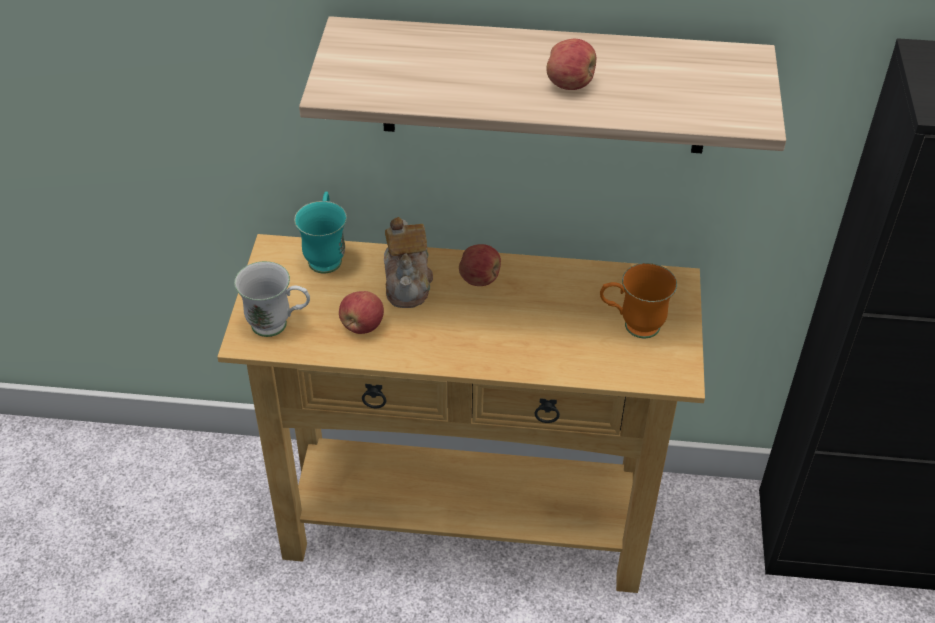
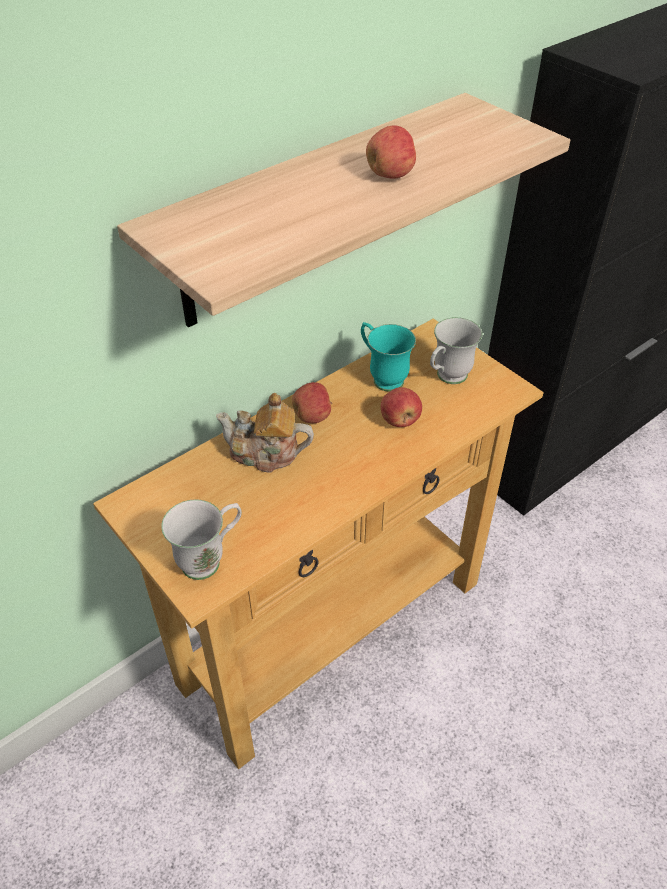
camera: 45 degrees left, 0 degrees up
turquoise mug [294,191,347,274] -> turquoise mug moved to [361,322,416,392]
apple [339,291,384,334] -> apple moved to [381,387,422,427]
teapot [384,217,433,308] -> teapot turned 150 degrees clockwise [216,393,314,472]
orange mug [600,263,677,338] -> white mug [430,317,483,384]

